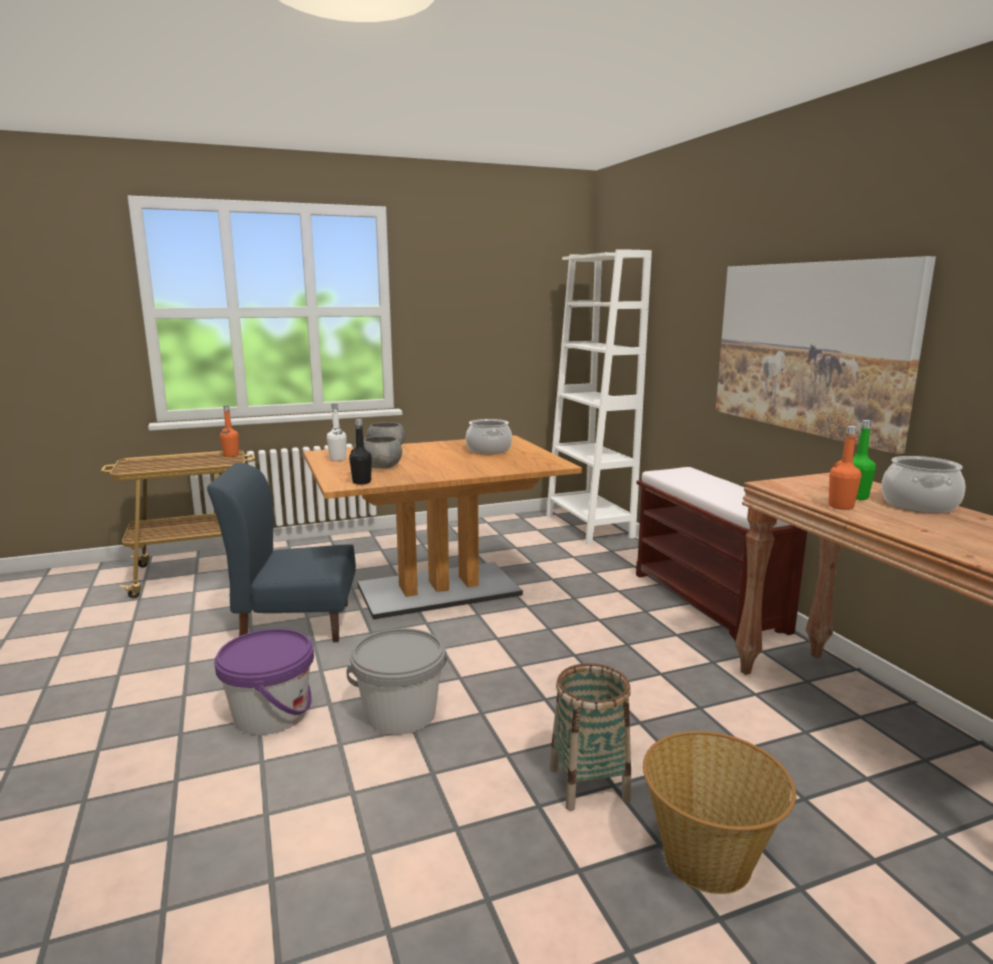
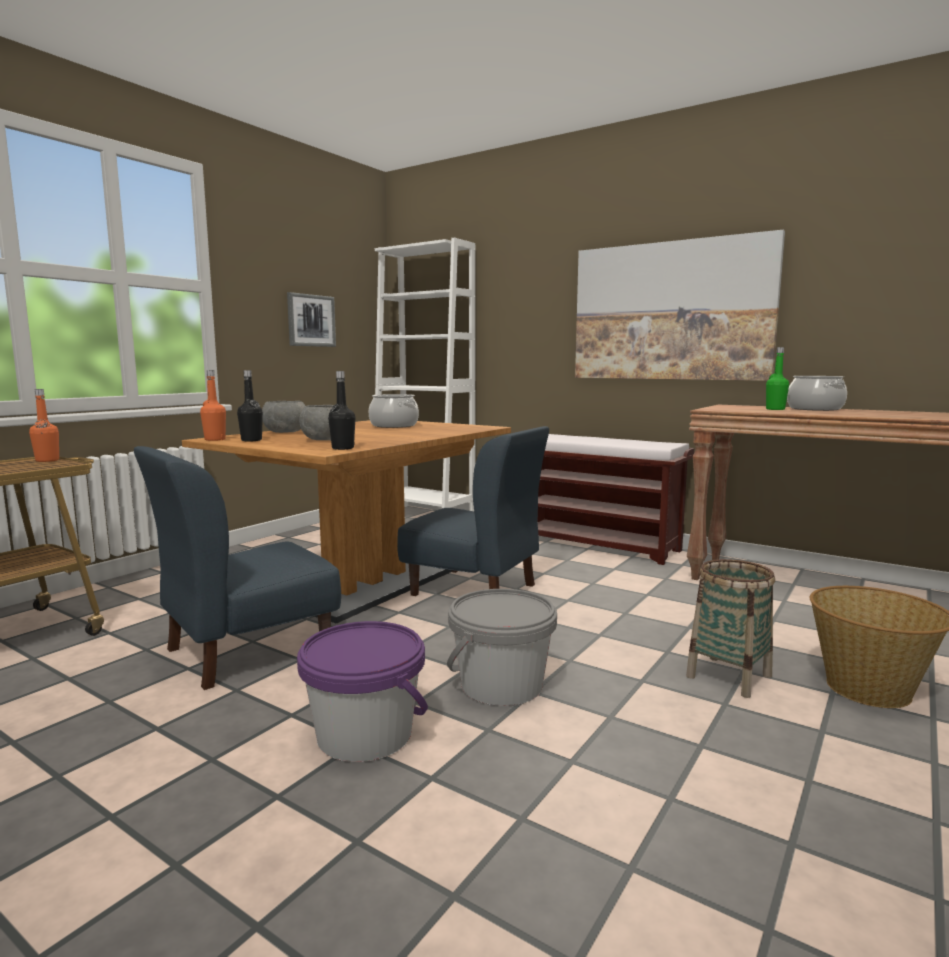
camera: 35 degrees left, 5 degrees down
white bottle [327,404,347,461] -> black bottle [237,370,263,441]
orange bottle [829,426,861,510] -> orange bottle moved to [200,370,226,441]
none -> picture [287,292,336,347]
none -> blue chair [397,426,549,596]

